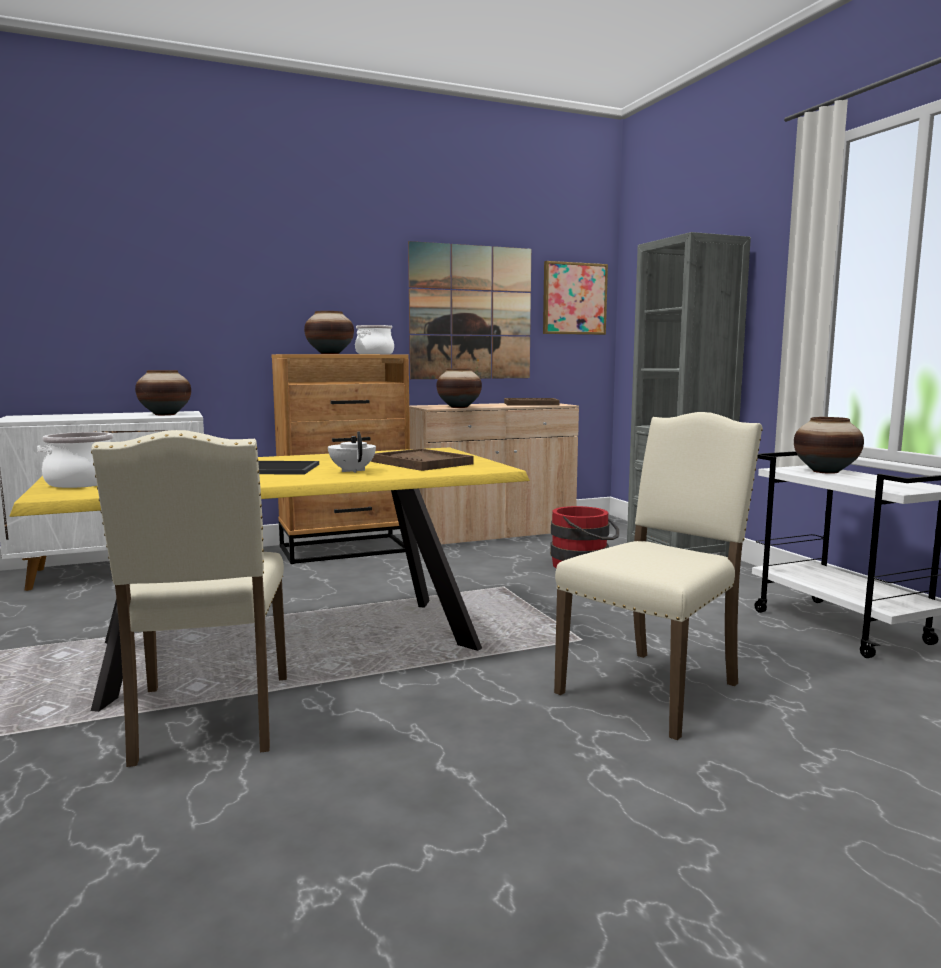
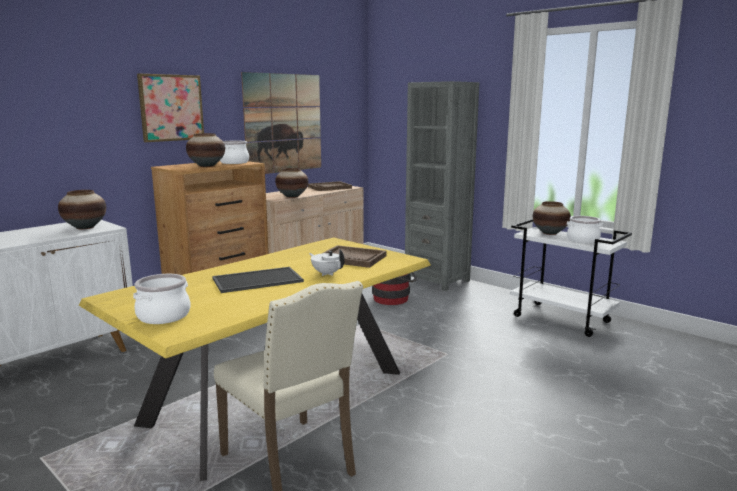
camera: 25 degrees left, 5 degrees up
picture [543,261,608,335] -> picture moved to [137,74,204,142]
beige chair [554,412,763,740] -> none
none -> cooking pot [567,216,603,244]

